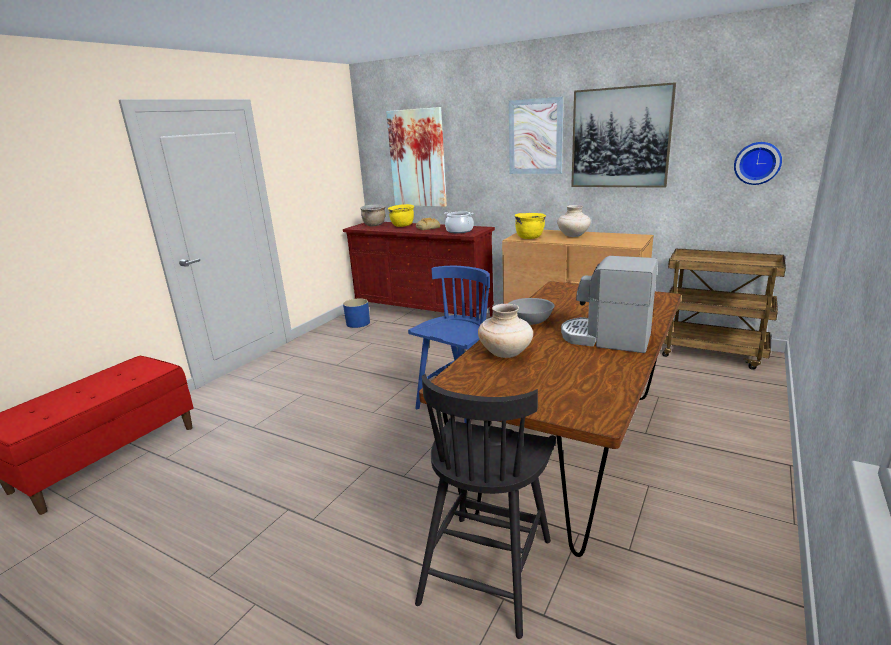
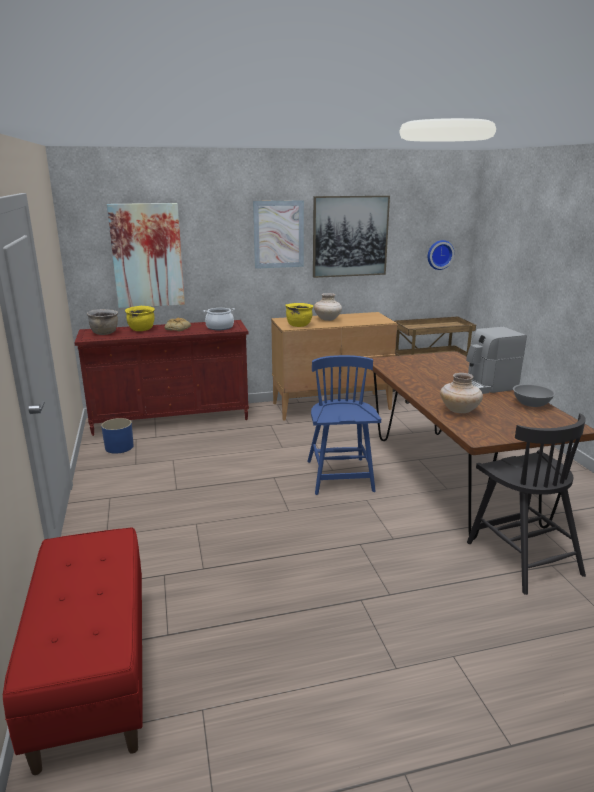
camera: 45 degrees left, 0 degrees up
grey bowl [508,298,555,325] -> grey bowl moved to [513,384,555,407]

